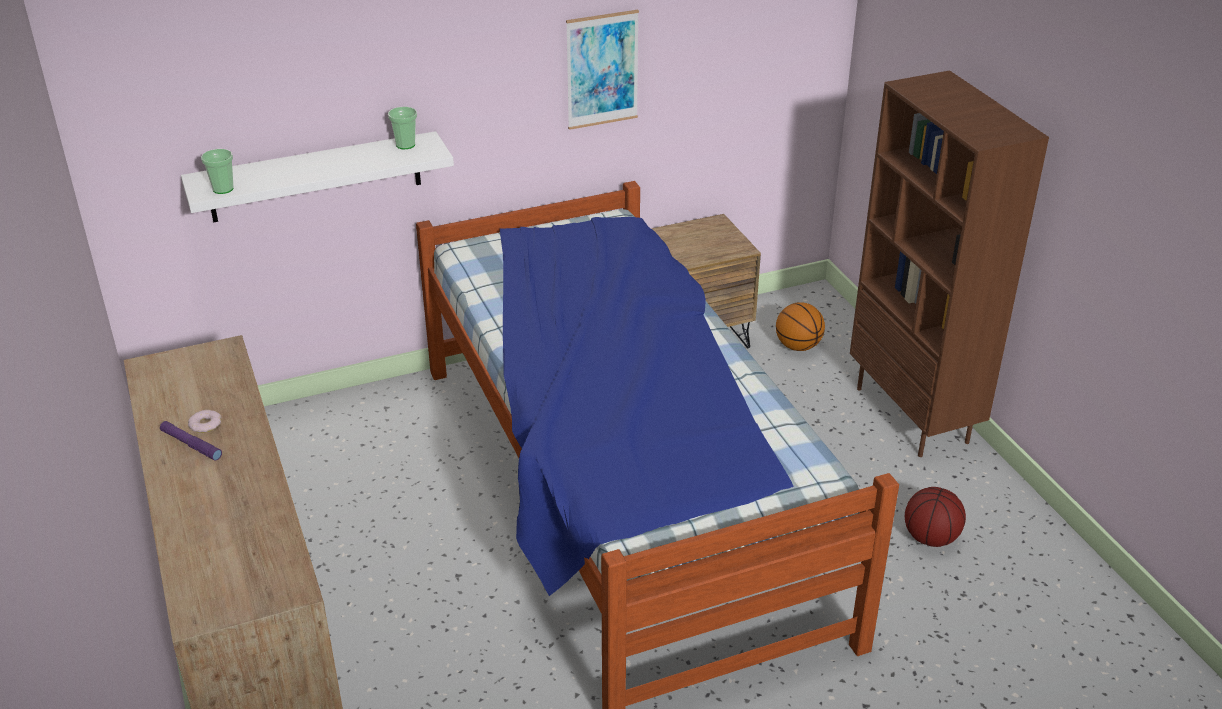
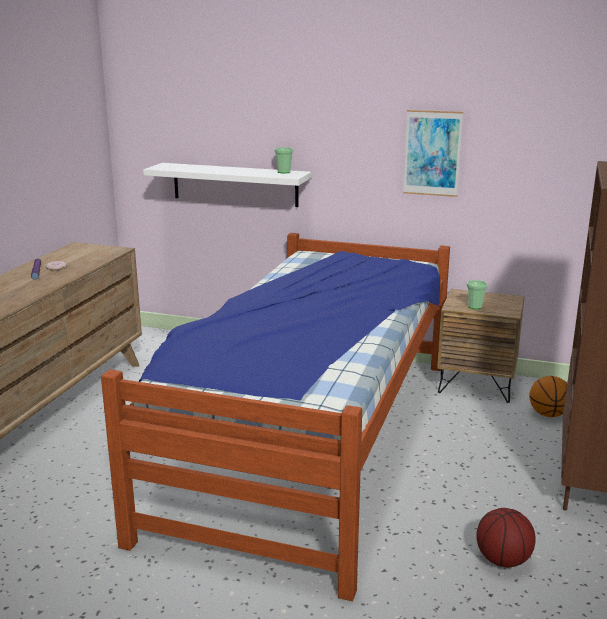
camera: 40 degrees right, 15 degrees down
cup [201,149,234,194] -> cup moved to [467,280,488,309]

